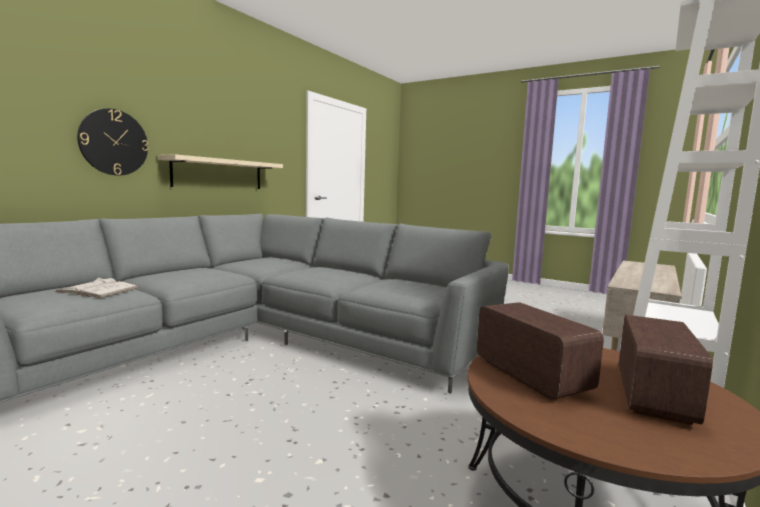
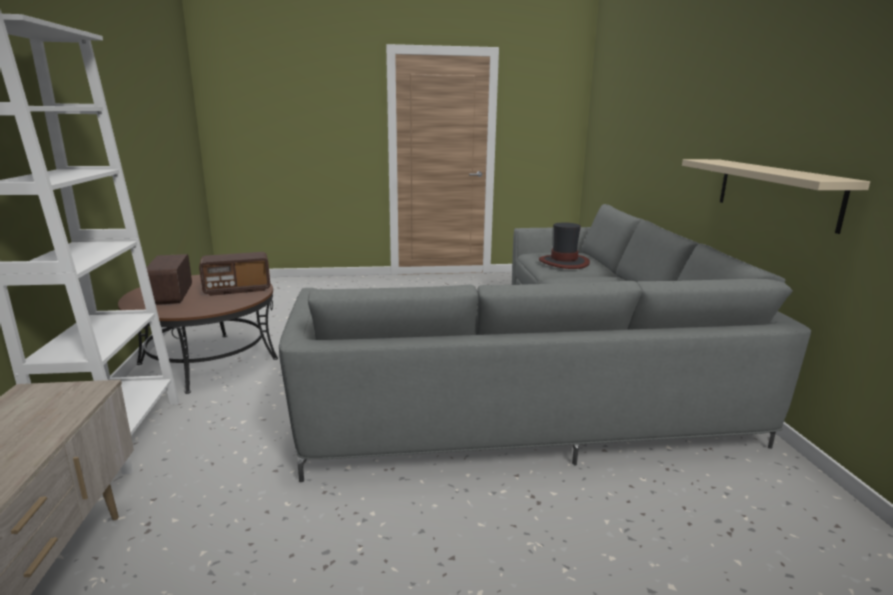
camera: 140 degrees right, 10 degrees up
white book [55,277,139,298] -> hat [539,222,590,269]
wall clock [77,108,149,175] -> none
radio [477,302,604,400] -> radio turned 45 degrees counterclockwise [199,252,270,296]

